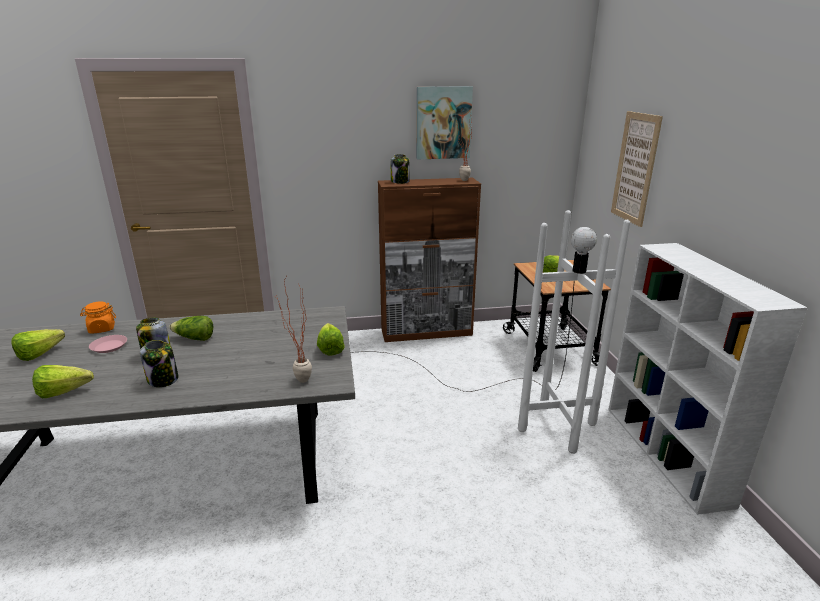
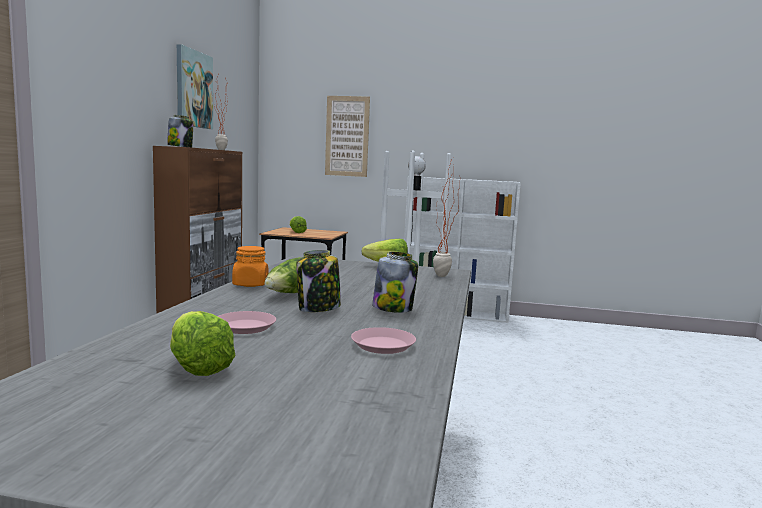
camera: 70 degrees left, 15 degrees down
lettuce [32,365,94,398] -> pink plate [351,327,416,354]
orange jar [80,301,116,334] -> orange jar moved to [232,246,268,287]

